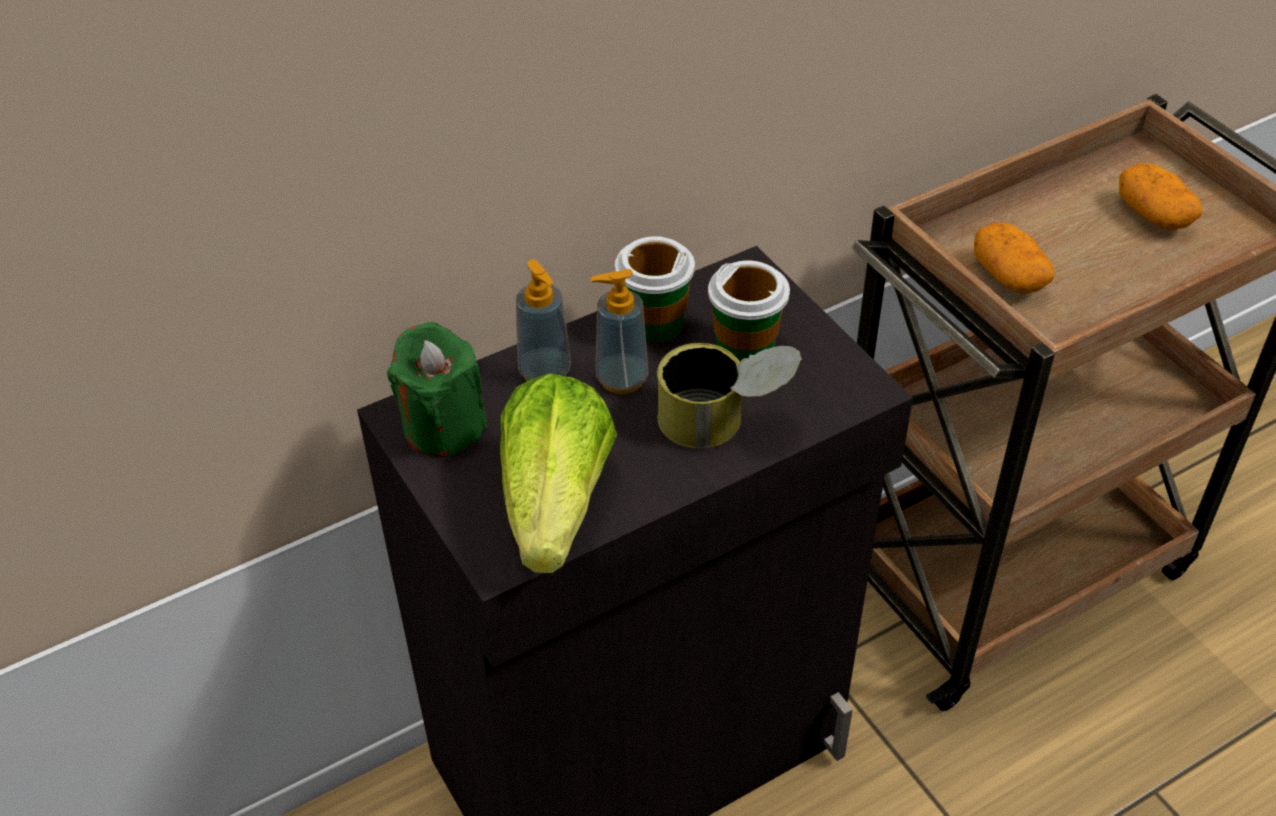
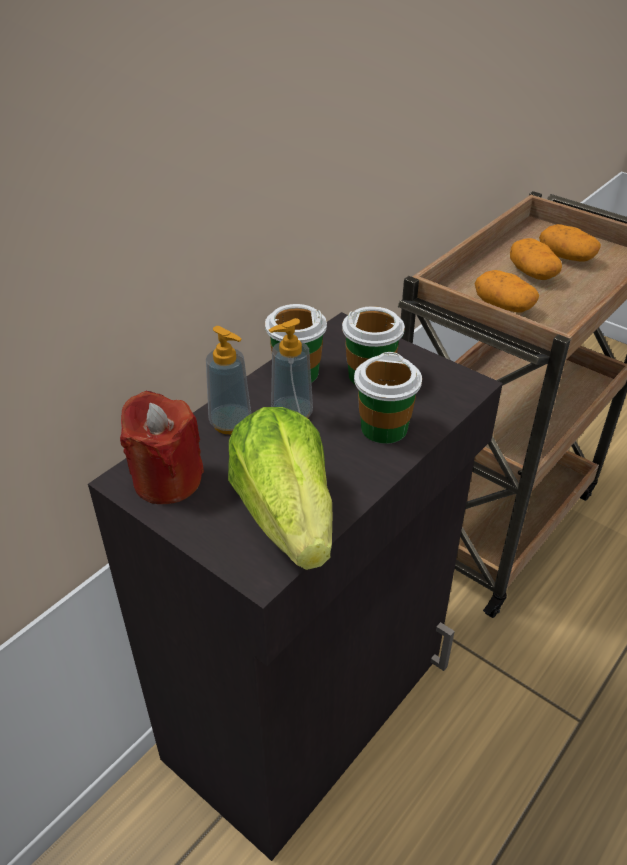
camera: 20 degrees left, 5 degrees down
green candle [387,322,488,457] -> red candle [120,391,204,504]
can [657,343,802,449] -> cup [354,352,422,444]
none -> potato [510,238,562,280]

